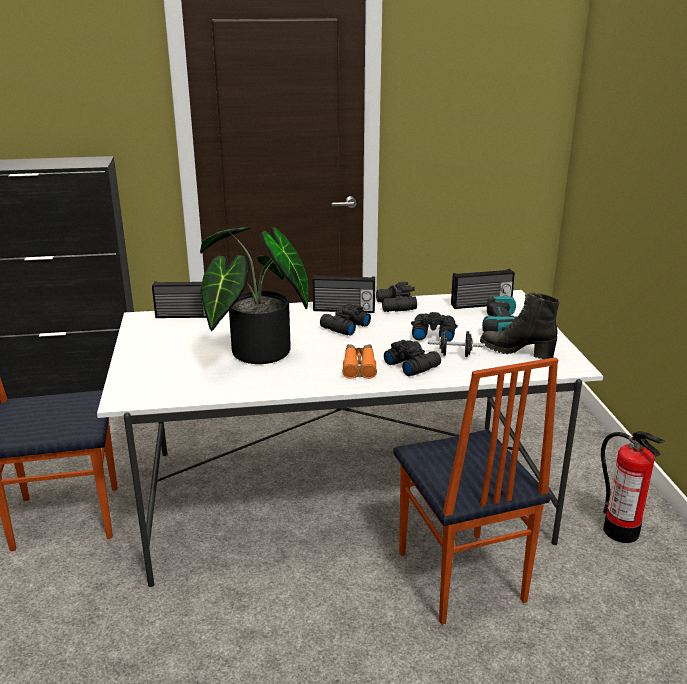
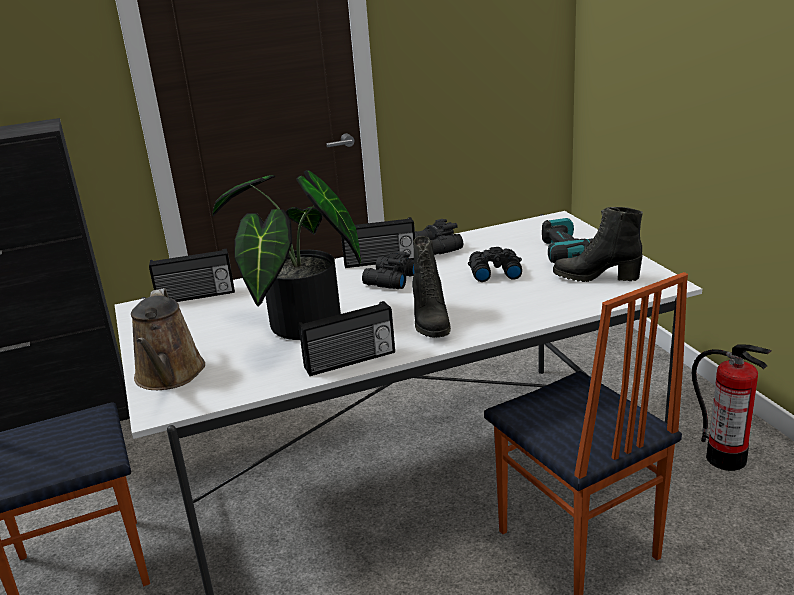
camera: 10 degrees left, 0 degrees up
orange binoculars [343,344,377,379] -> black boot [412,236,451,338]
black binoculars [384,340,441,376] -> none
black dumbbell [428,330,485,357] -> none
radio [451,269,515,309] -> radio moved to [298,301,395,376]
none -> brown watering can [131,288,205,390]

